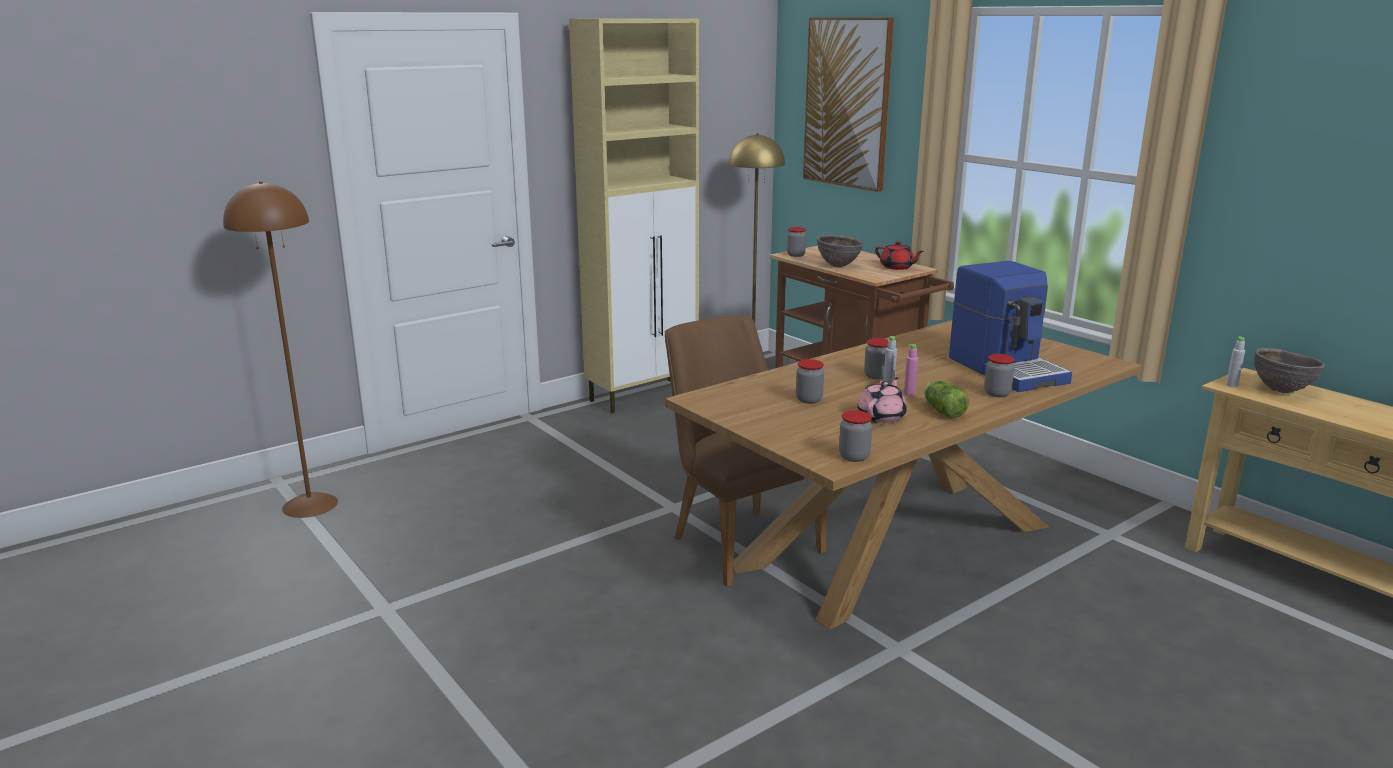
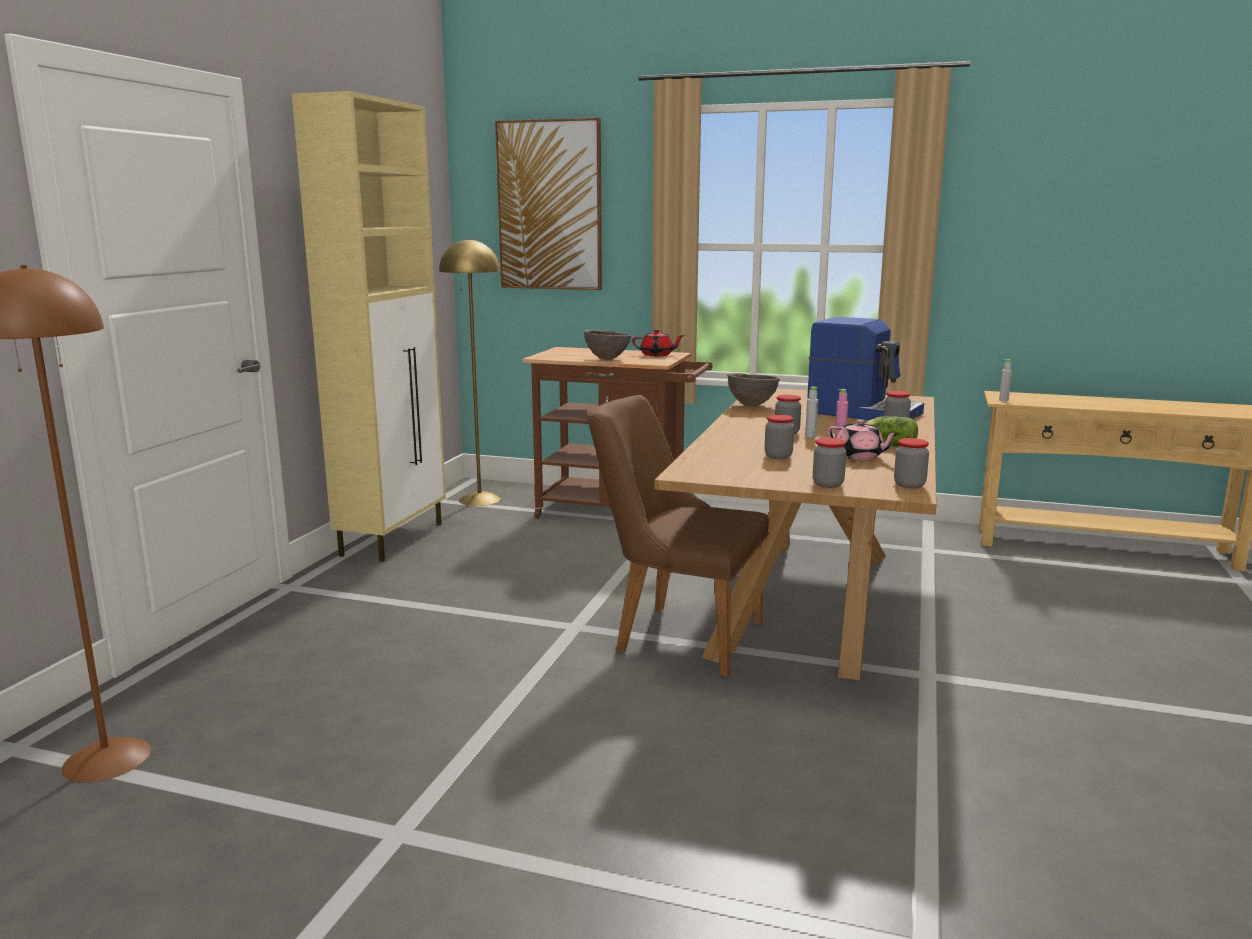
camera: 35 degrees left, 5 degrees down
jar [787,227,806,257] -> jar moved to [813,438,846,488]
pink teapot [857,377,907,423] -> pink teapot turned 135 degrees clockwise [827,419,899,460]
brown bowl [1254,348,1325,393] -> brown bowl moved to [727,373,780,407]

